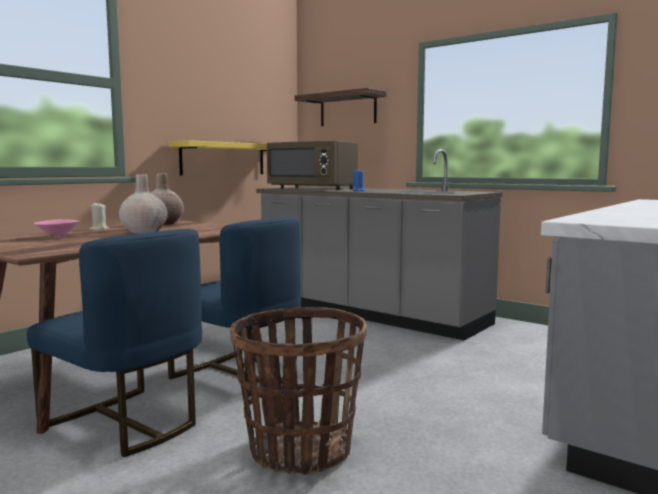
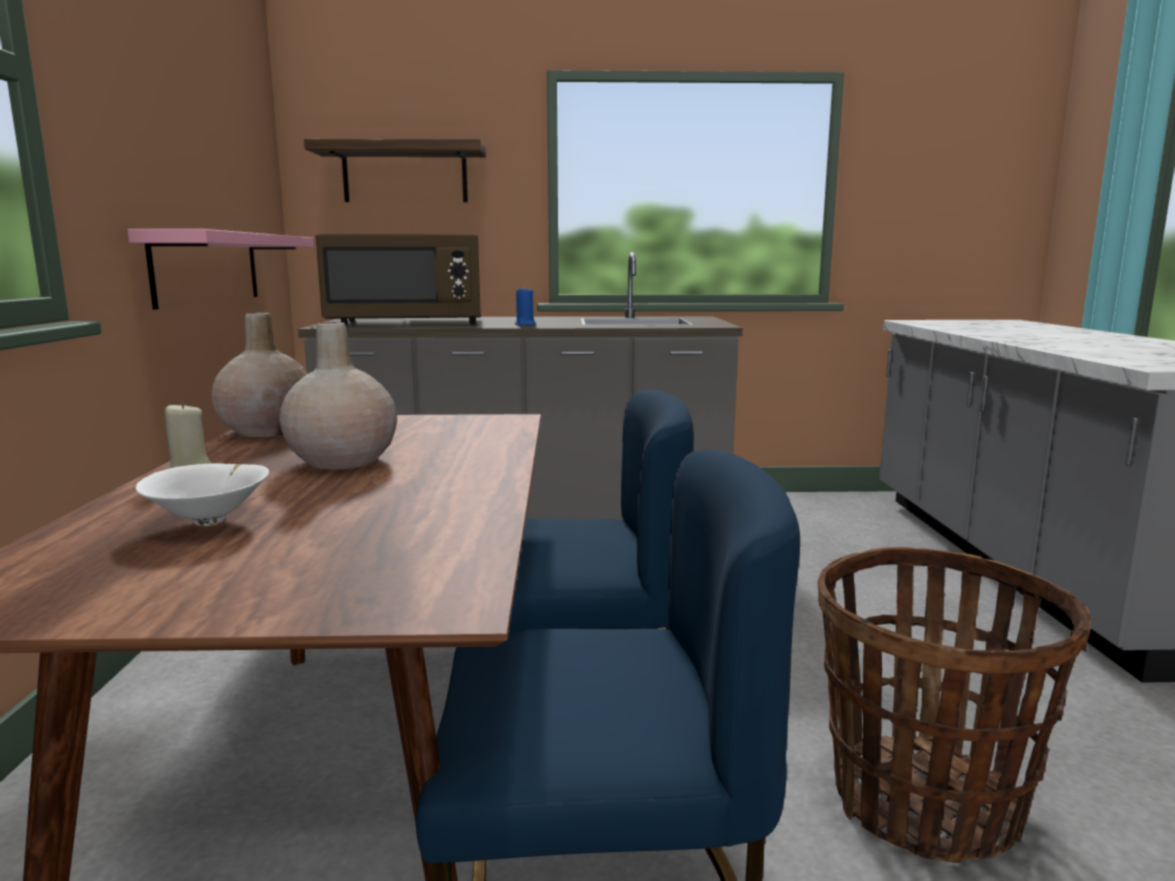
camera: 40 degrees left, 5 degrees up
pink bowl [34,219,81,238] -> white bowl [135,463,269,526]
yellow shelf [168,140,267,176] -> pink shelf [128,229,314,310]

